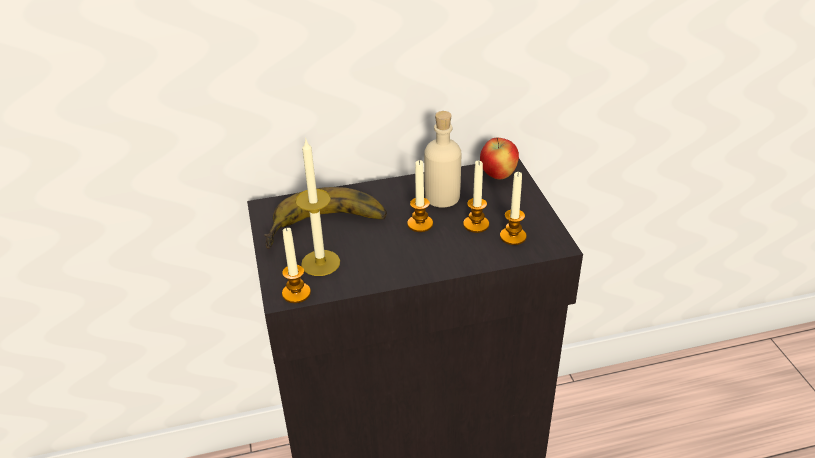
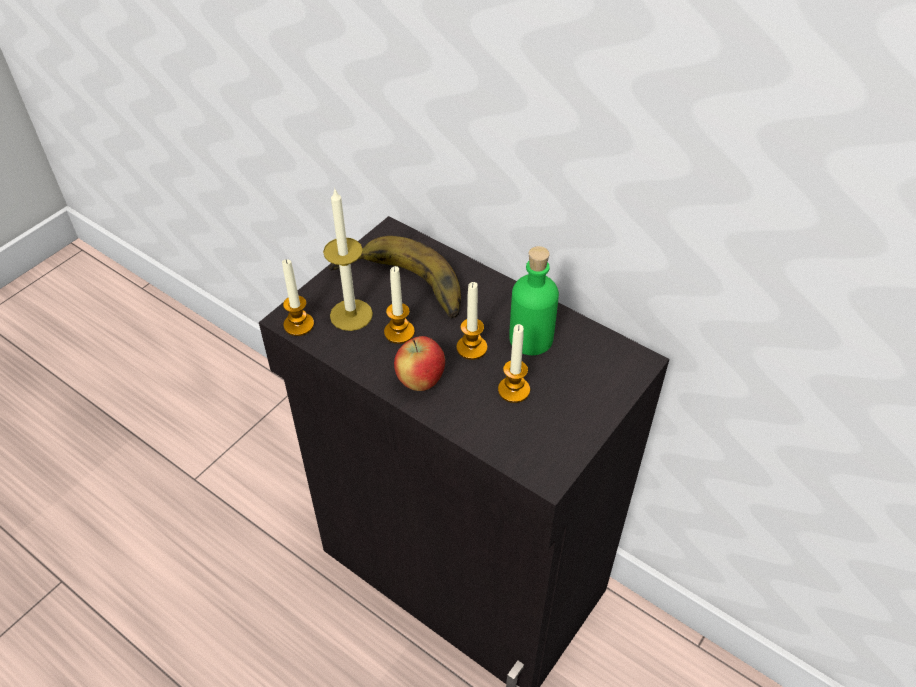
camera: 50 degrees right, 10 degrees up
beige bottle [424,111,461,208] -> green bottle [509,246,559,355]
apple [480,138,519,179] -> apple moved to [394,336,445,391]
candle [500,172,527,245] -> candle moved to [384,266,415,344]

